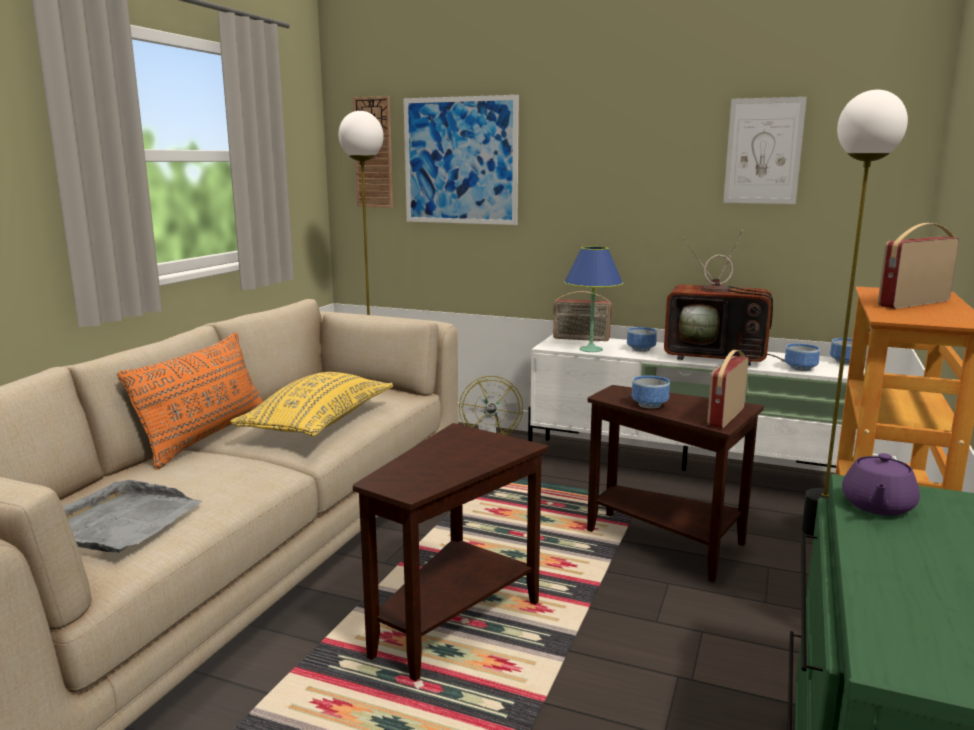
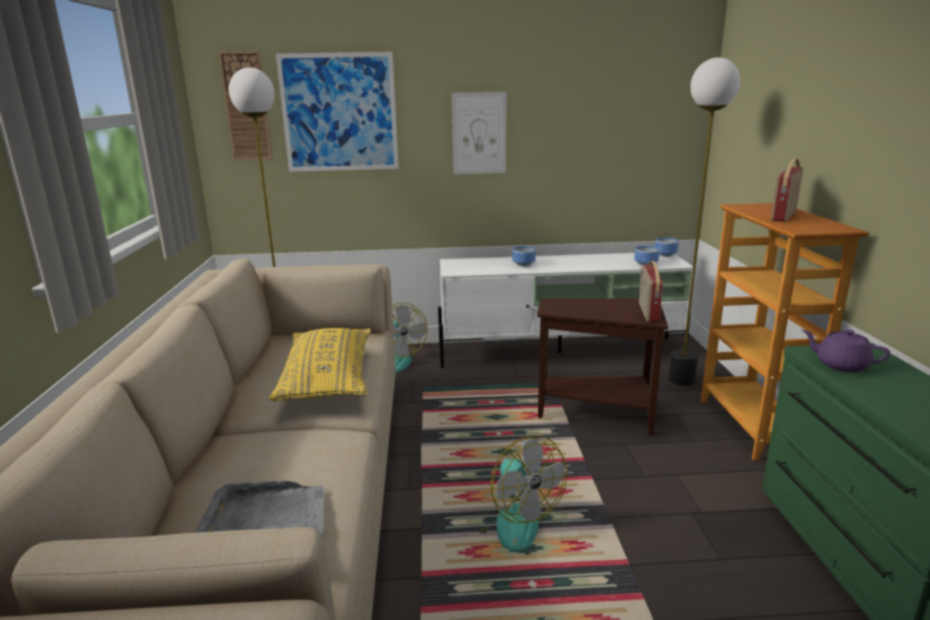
camera: 25 degrees left, 5 degrees up
orange pillow [117,333,263,470] -> none
brown side table [353,423,548,681] -> fan [476,435,567,552]
radio [553,291,612,341] -> none
blue table lamp [564,246,623,352] -> none
bowl [632,375,670,409] -> none
television [664,229,785,366] -> none
picture [723,97,807,204] -> picture moved to [452,92,506,174]
purple teapot [842,453,920,516] -> purple teapot turned 120 degrees clockwise [802,329,890,372]

